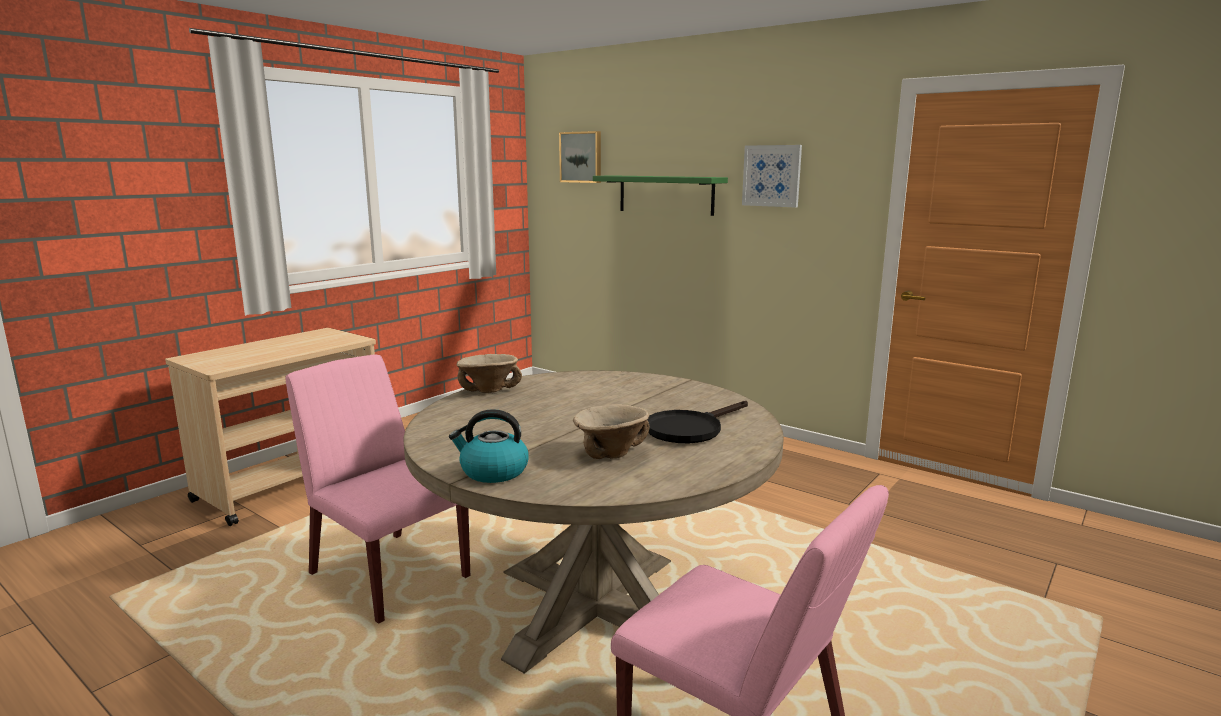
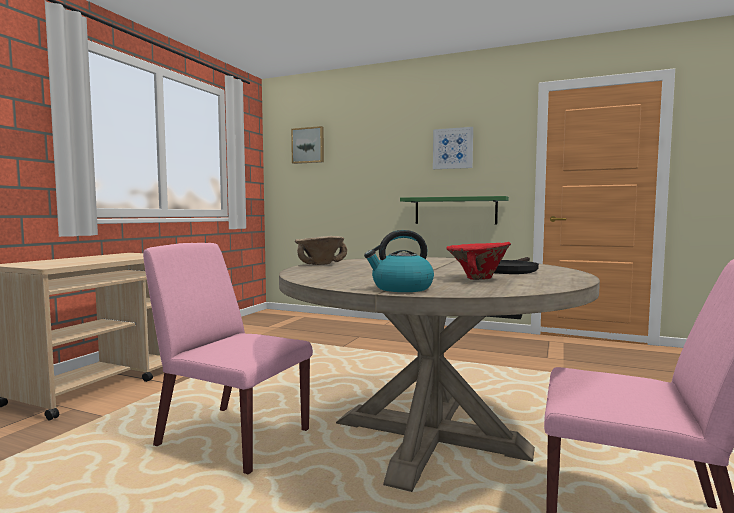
camera: 15 degrees left, 10 degrees down
beige bowl [573,405,649,459] -> red bowl [446,242,511,280]
green shelf [593,175,728,216] -> green shelf moved to [400,196,509,224]

